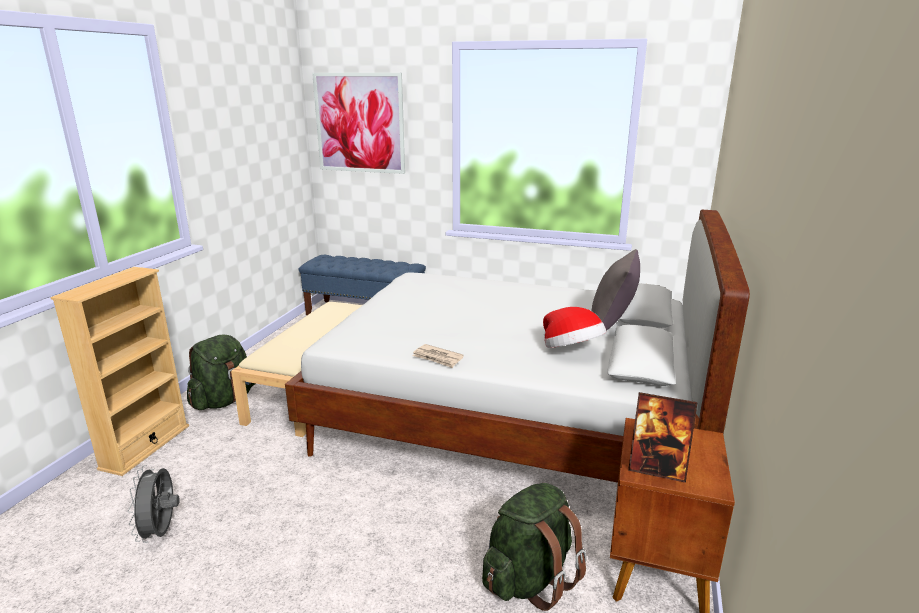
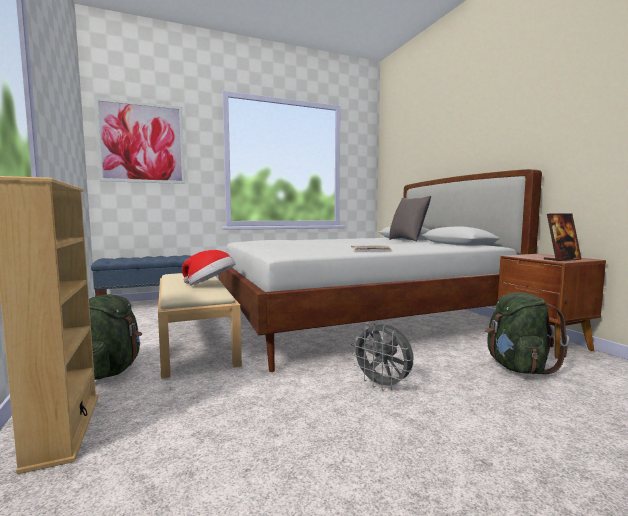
camera: 40 degrees left, 15 degrees down
grey fan [128,465,180,543] -> grey fan moved to [351,323,413,391]
hat [543,307,606,348] -> hat moved to [182,250,235,285]

